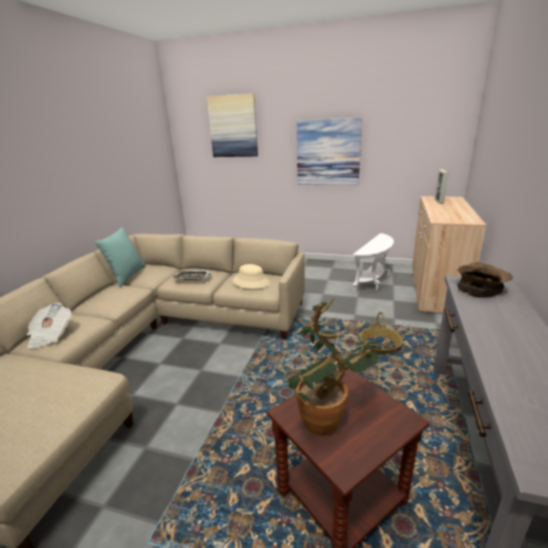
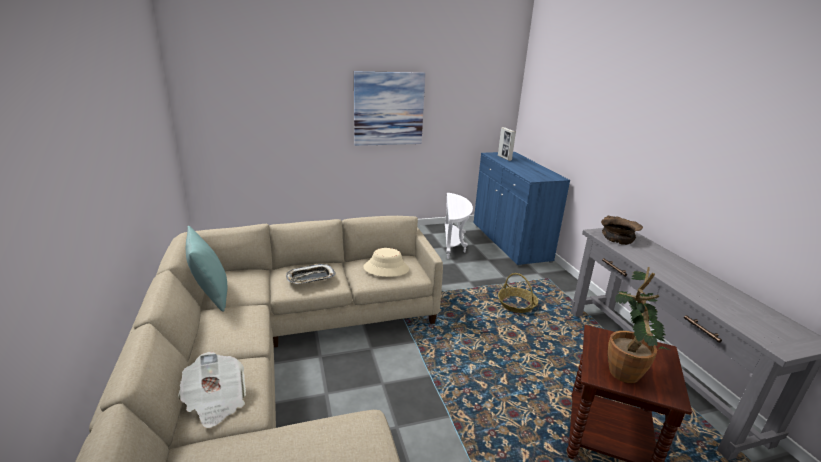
camera: 35 degrees left, 0 degrees up
picture [207,93,258,157] -> none
beige cabinet [412,196,486,313] -> blue cabinet [474,152,570,266]

